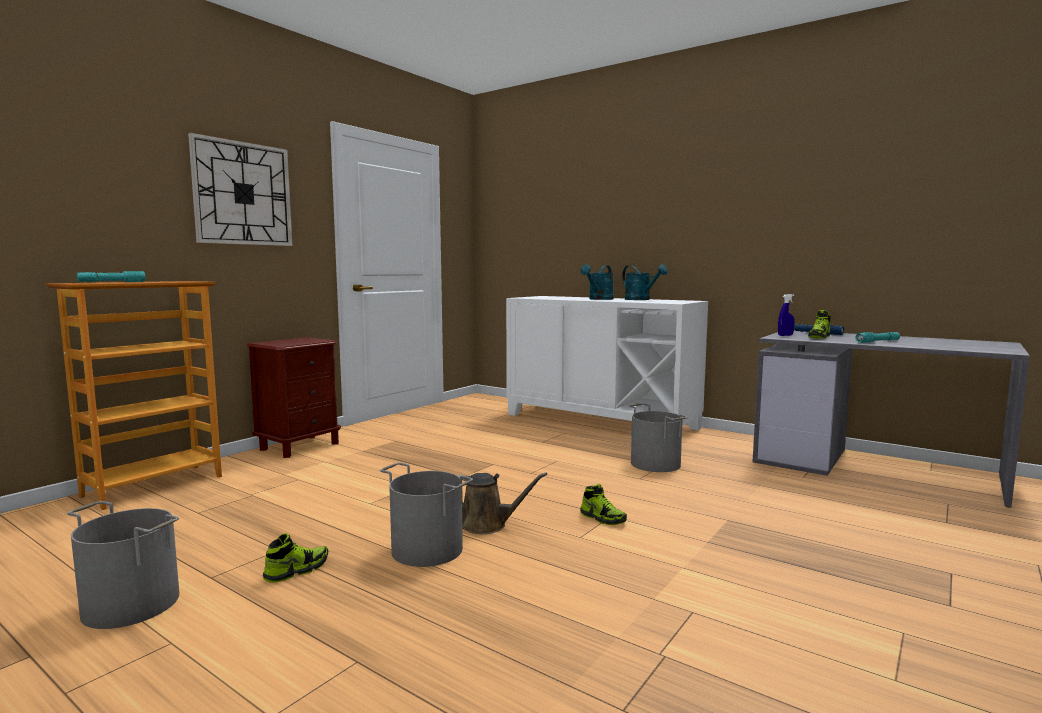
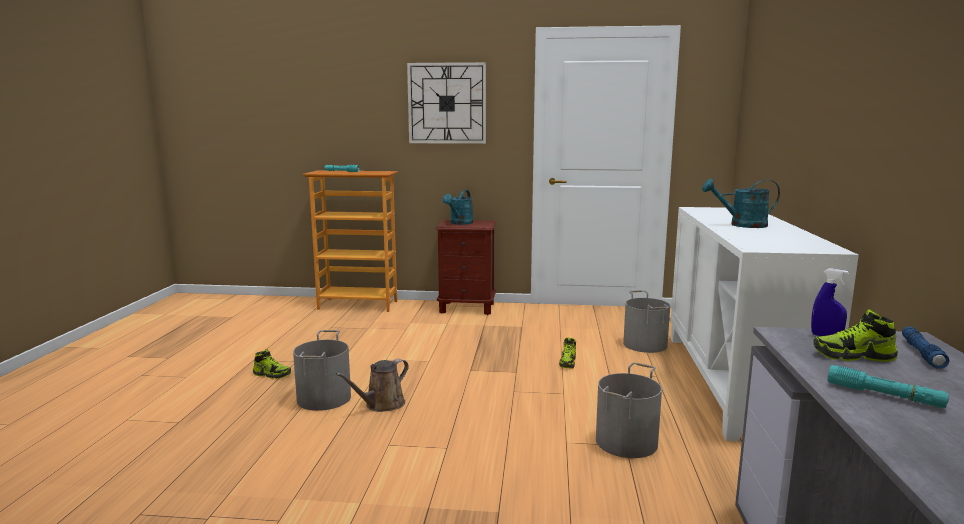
camera: 60 degrees right, 5 degrees up
grey bucket [67,501,179,629] -> grey bucket moved to [623,290,670,353]
brown watering can [457,473,547,534] -> brown watering can turned 60 degrees clockwise [336,359,409,412]
shoe [580,484,627,525] -> shoe moved to [559,337,576,369]
turquoise watering can [622,264,668,300] -> turquoise watering can moved to [442,190,473,225]

